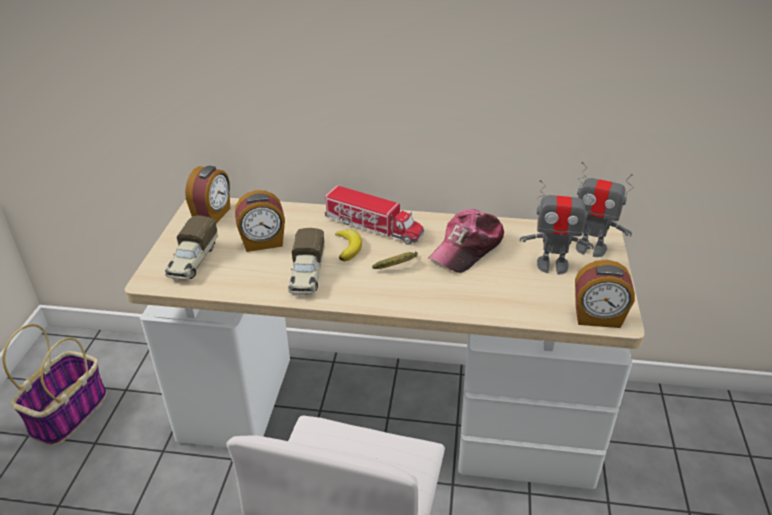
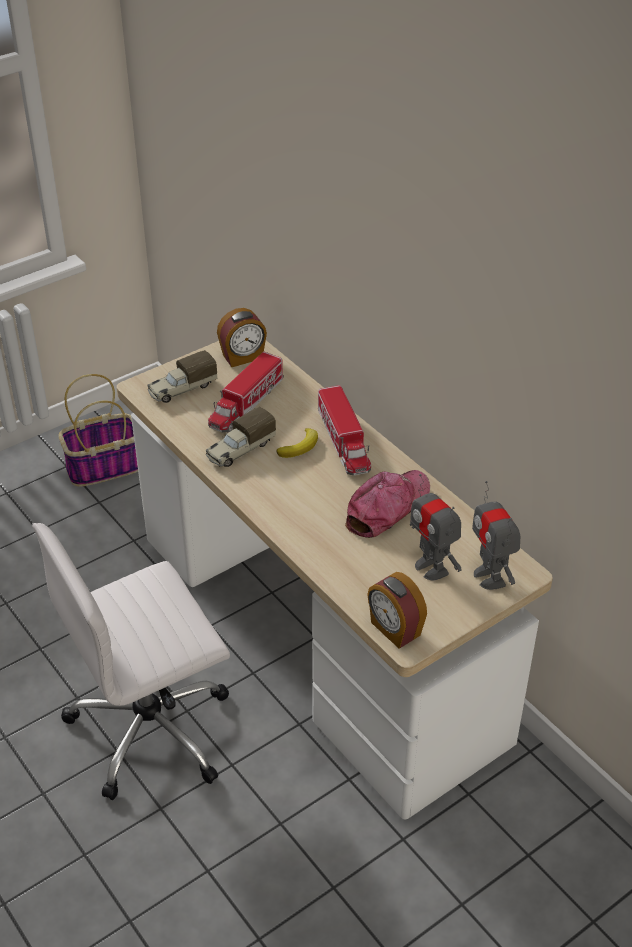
camera: 45 degrees right, 5 degrees up
alarm clock [235,190,285,252] -> toy truck [208,352,284,433]
banana [372,251,418,269] -> none
cap [428,209,504,273] -> cap turned 135 degrees clockwise [345,470,430,538]

